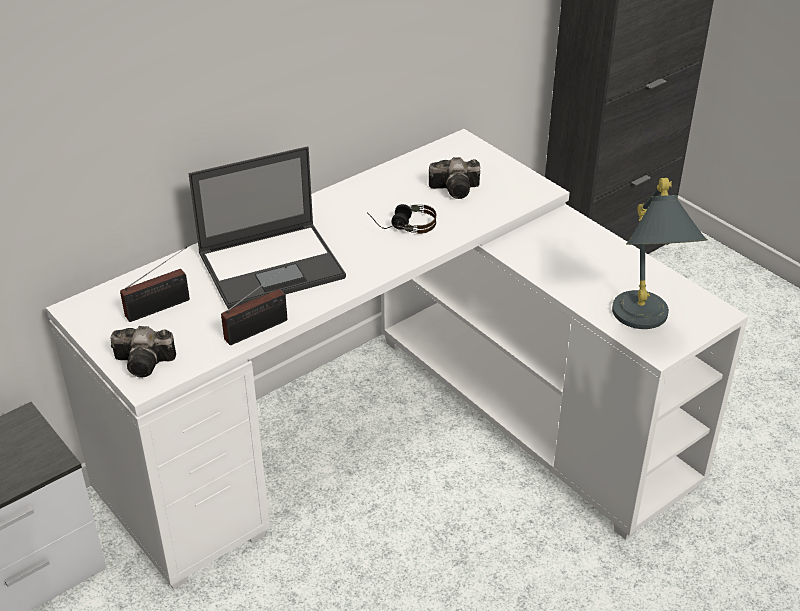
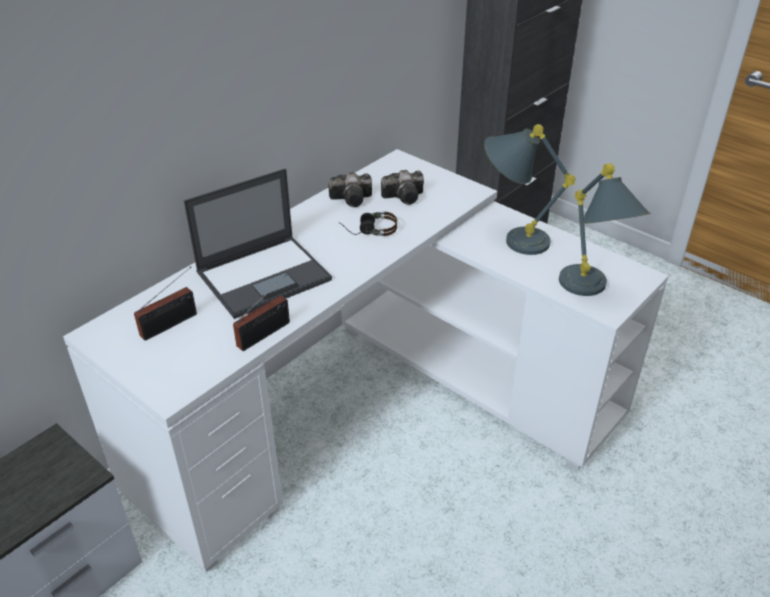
camera: 10 degrees left, 0 degrees up
camera [111,326,176,378] -> camera moved to [328,172,372,207]
none -> grey table lamp [484,124,575,255]

